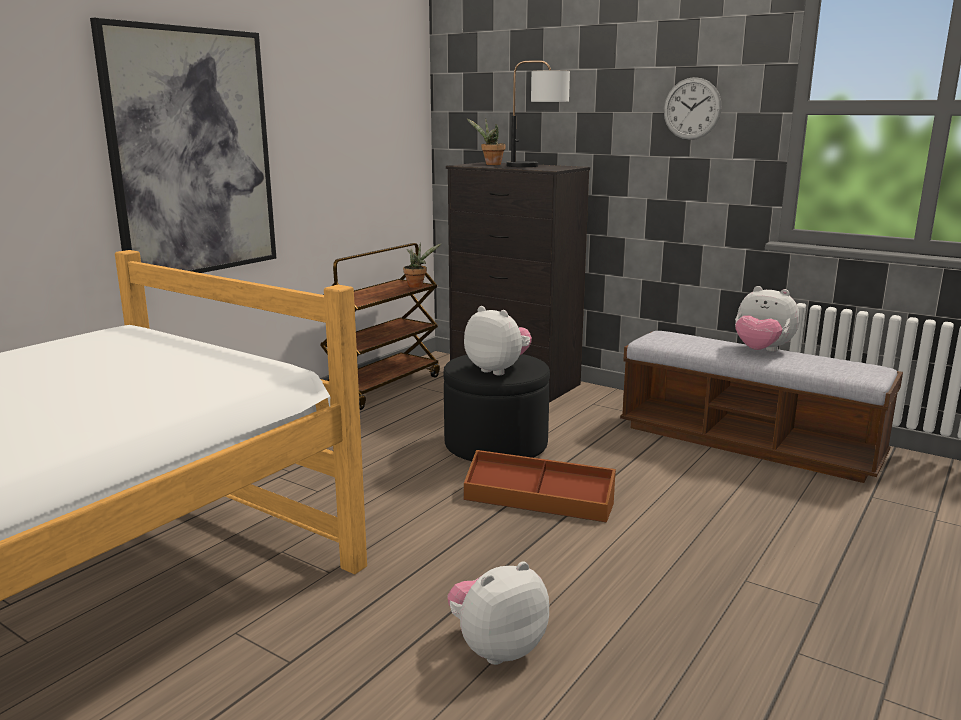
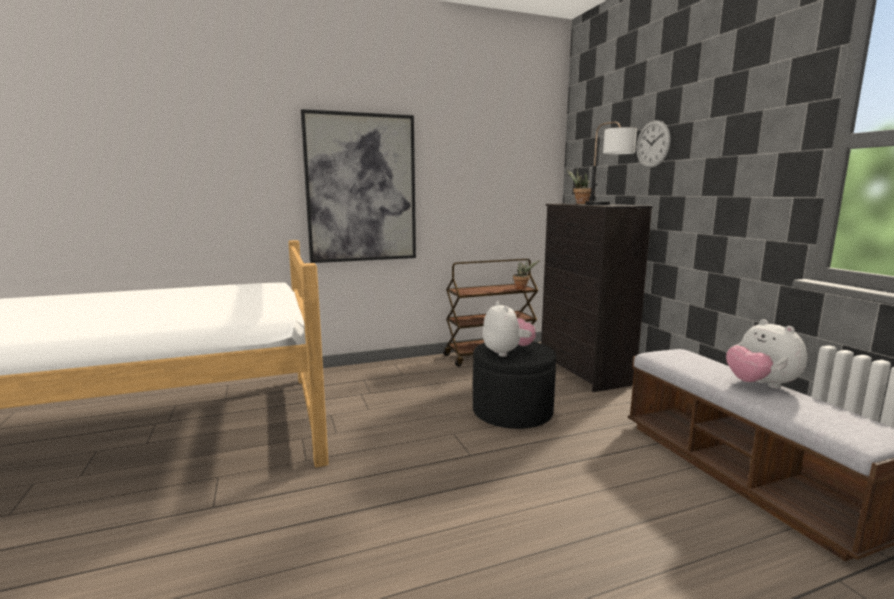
camera: 35 degrees right, 5 degrees down
plush toy [448,561,549,665] -> none
brown storage box [464,450,616,523] -> none
wall clock [664,77,722,140] -> wall clock moved to [636,120,671,168]

